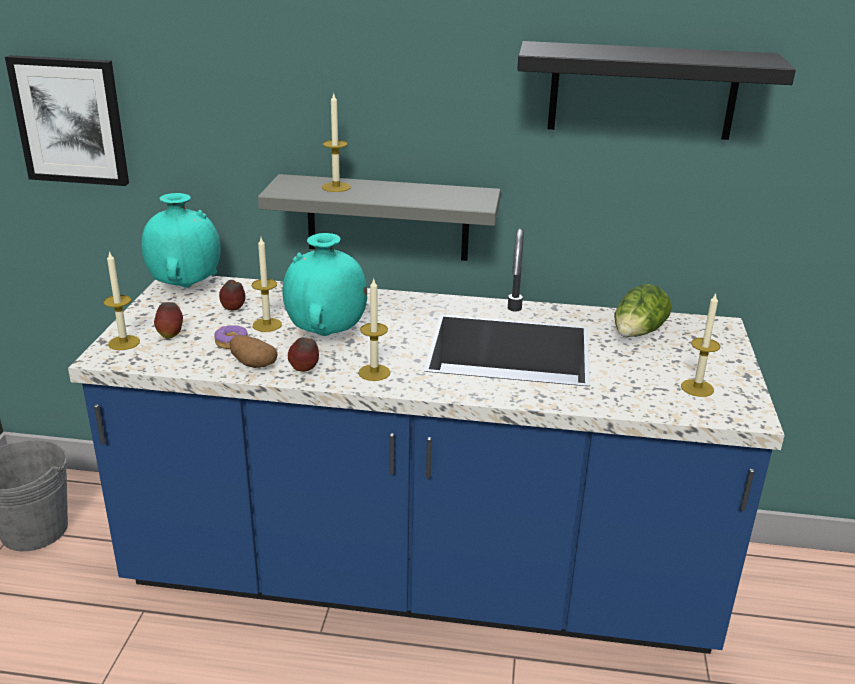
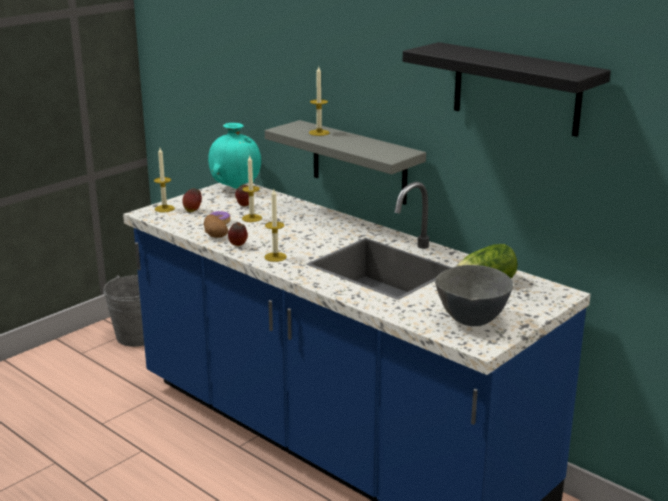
camera: 35 degrees right, 5 degrees down
picture [5,55,129,186] -> none
turquoise vase [282,233,367,336] -> none
candle [681,293,720,397] -> grey bowl [435,265,513,326]

